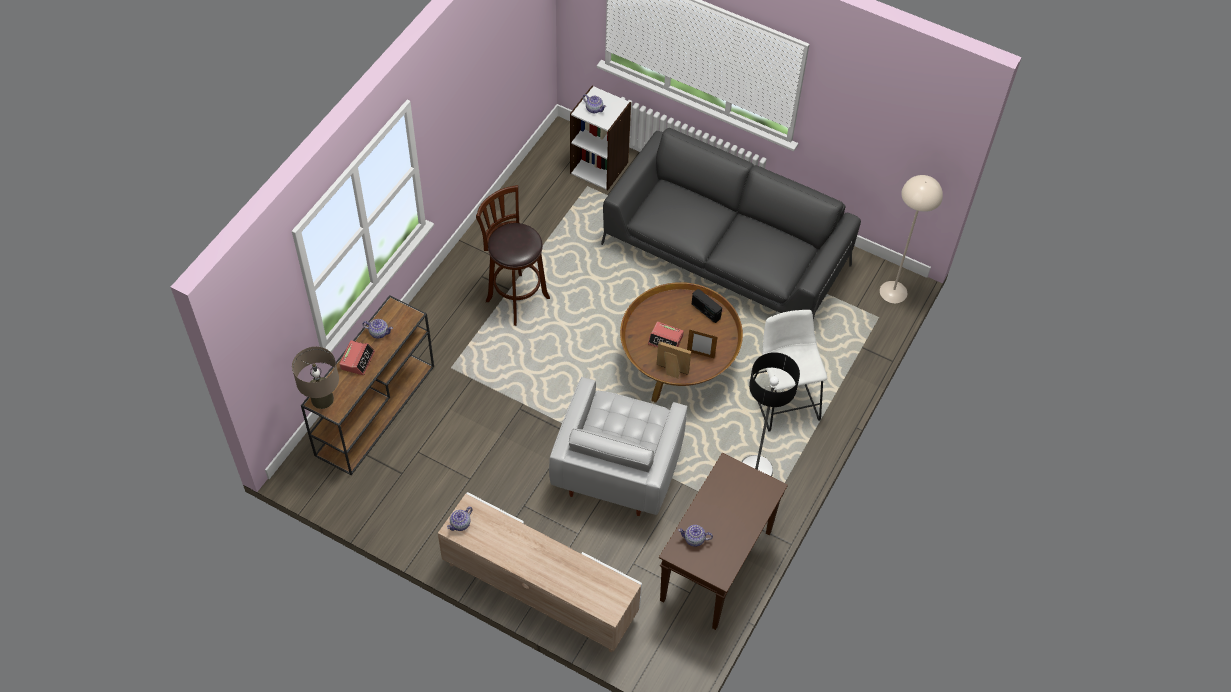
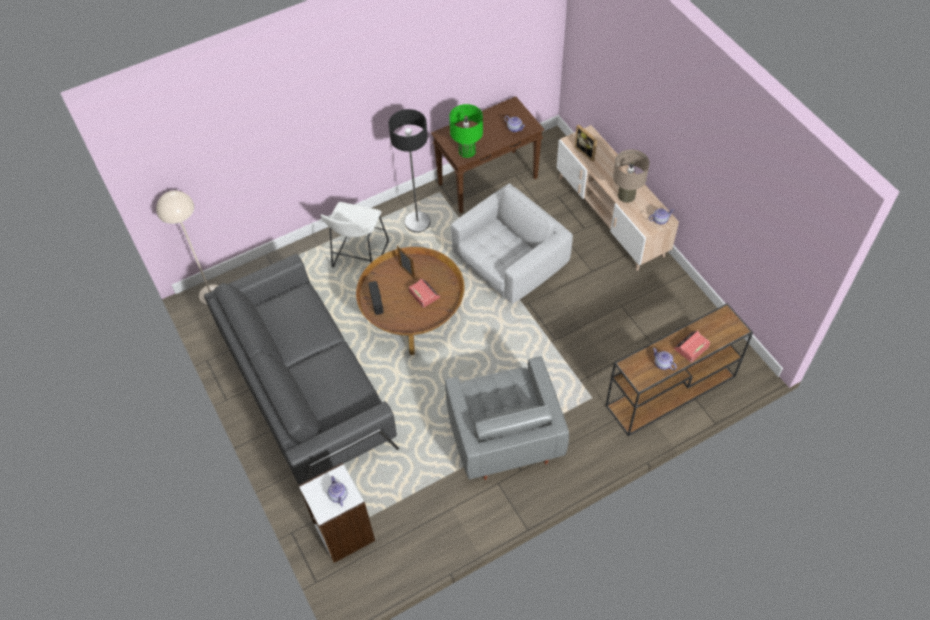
camera: 145 degrees left, 0 degrees up
beige table lamp [292,347,339,409] -> beige table lamp moved to [613,149,650,203]
brown stool [476,185,550,326] -> grey armchair [445,356,569,480]
picture frame [656,341,691,378] -> picture frame moved to [575,124,597,162]
none -> green table lamp [449,104,483,158]

